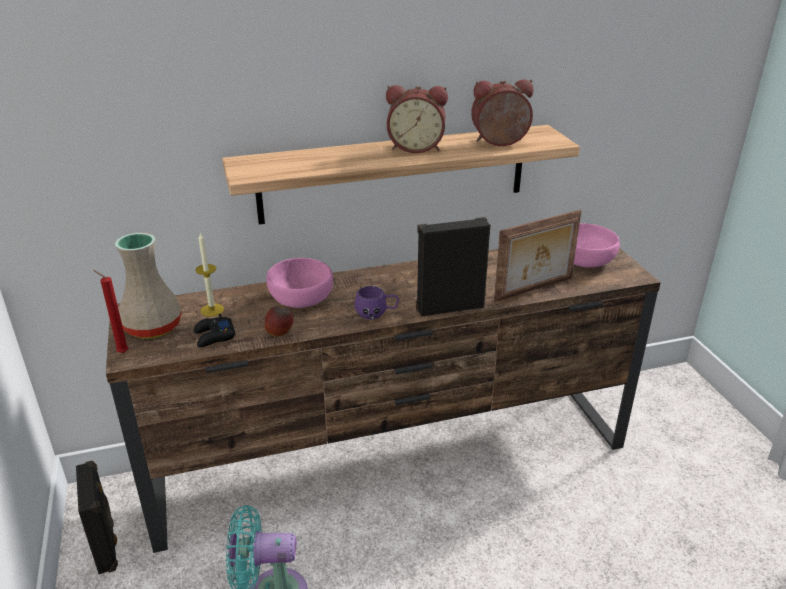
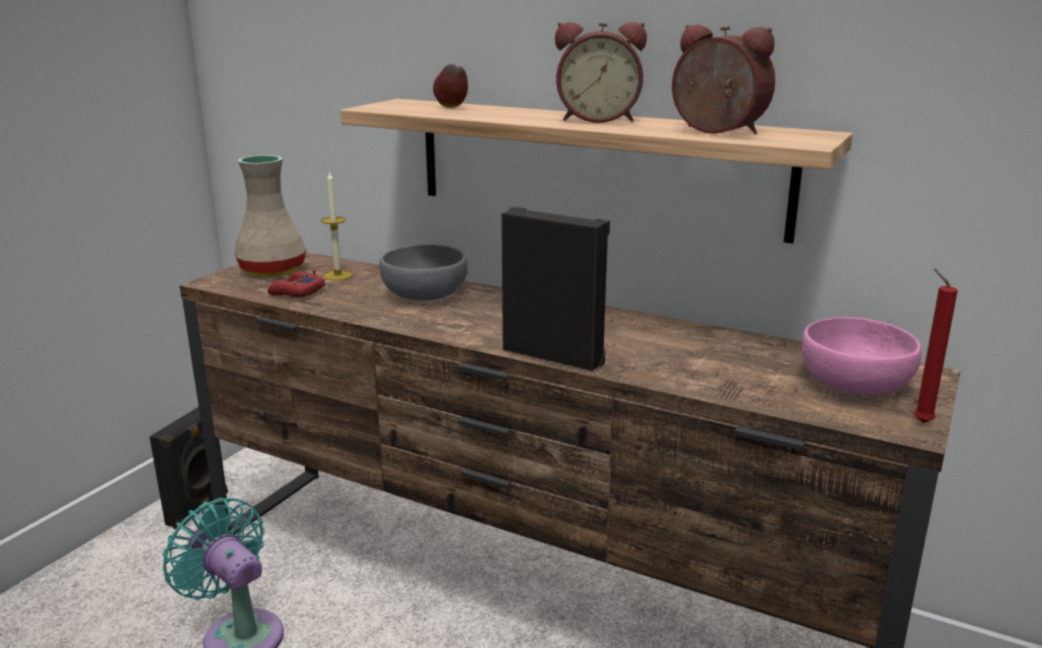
camera: 45 degrees right, 10 degrees down
red candle [93,270,129,353] -> red candle moved to [914,268,958,423]
black game controller [194,314,236,347] -> red game controller [268,270,325,298]
apple [265,305,293,337] -> apple moved to [433,64,468,108]
pink bowl [266,258,333,308] -> grey bowl [380,244,468,301]
purple mug [354,286,399,319] -> none
alarm clock [386,85,448,153] -> alarm clock turned 45 degrees counterclockwise [555,22,647,123]
picture frame [494,210,582,302] -> none

